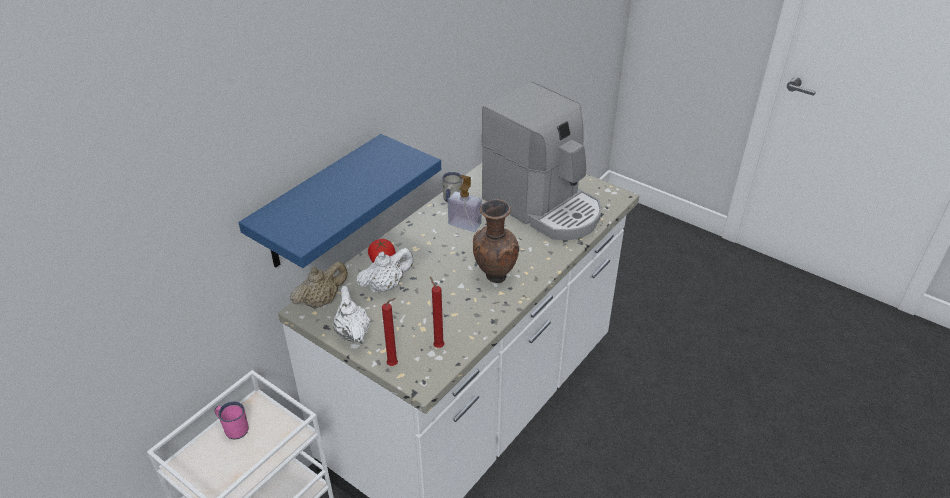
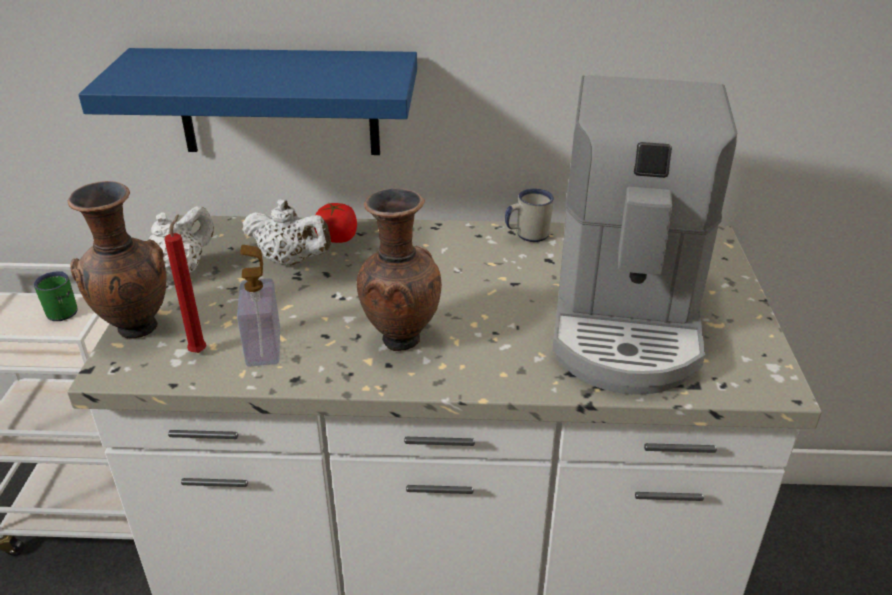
camera: 55 degrees right, 5 degrees down
pink mug [214,402,249,439] -> green mug [34,271,78,321]
beige teapot [290,261,348,309] -> none
red candle [382,298,398,366] -> brown vase [68,181,166,339]
soap dispenser [448,175,482,232] -> soap dispenser moved to [237,245,280,367]

